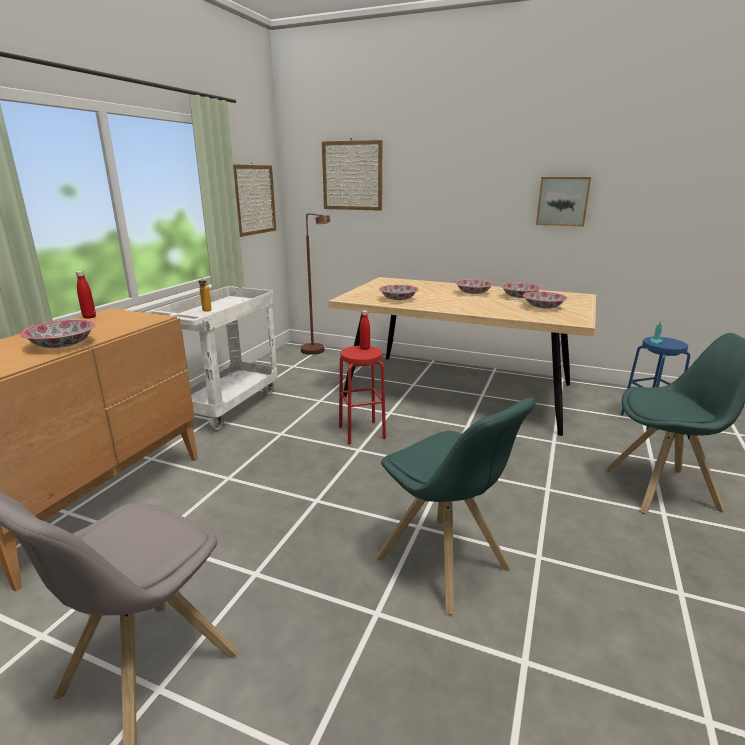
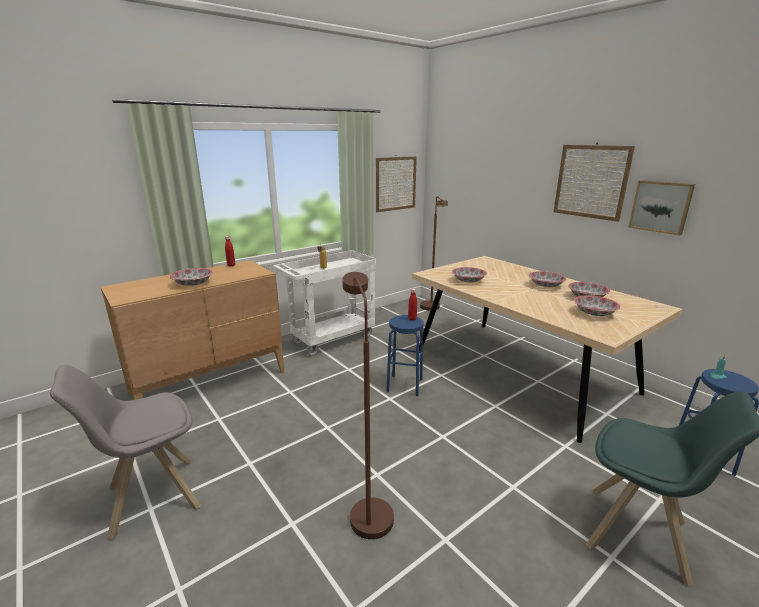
camera: 30 degrees right, 0 degrees up
picture [322,138,382,211] -> picture moved to [553,143,635,222]
red stool [339,346,386,445] -> blue stool [386,315,424,396]
turquoise chair [377,397,536,615] -> brown floor lamp [343,272,394,539]

